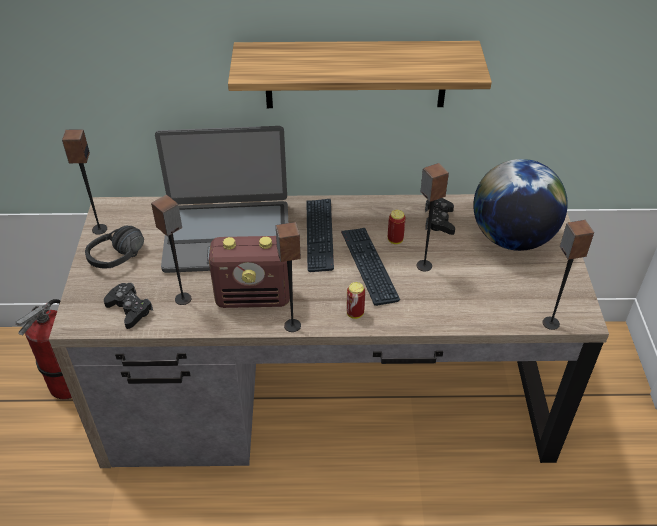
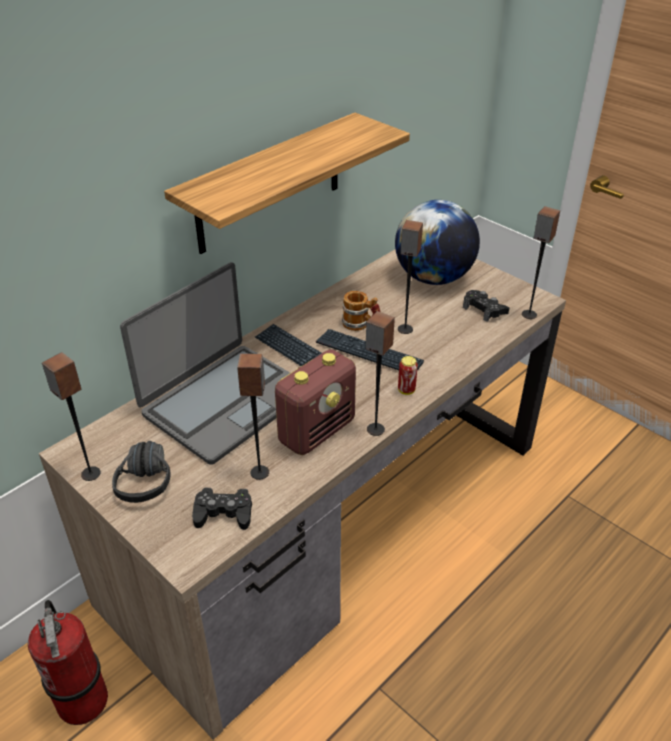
camera: 45 degrees left, 5 degrees down
can [388,210,406,244] -> mug [342,291,381,331]
black game controller [425,198,455,235] -> black game controller moved to [463,290,509,322]

